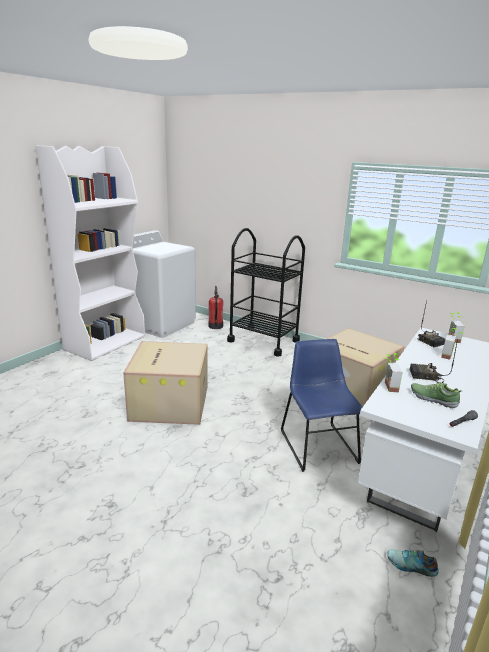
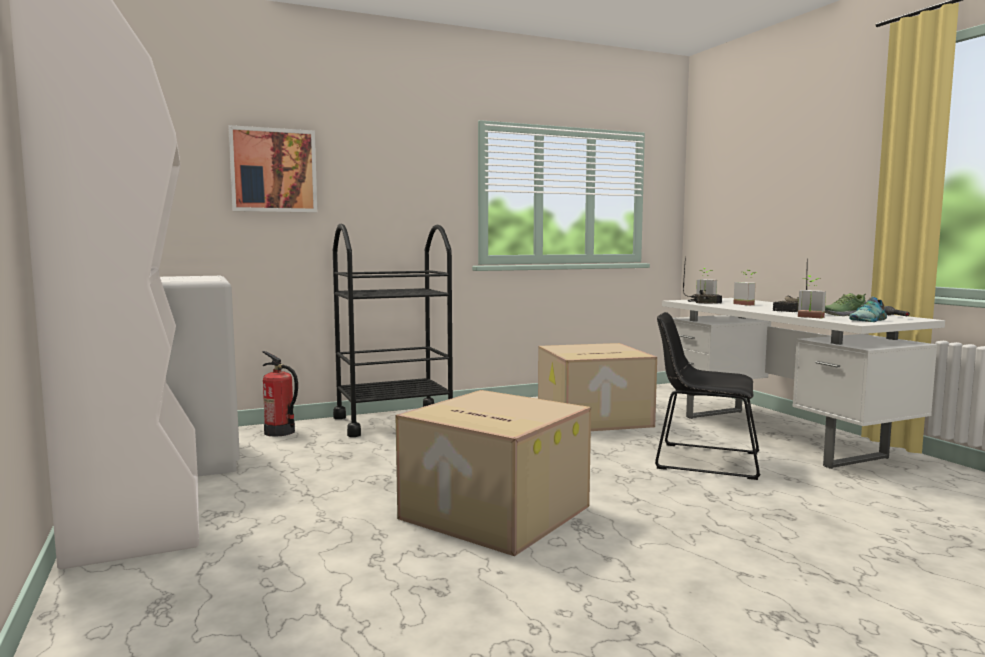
camera: 55 degrees left, 15 degrees down
blue chair [281,339,362,472] -> black chair [655,312,761,480]
shoe [387,549,439,577] -> shoe moved to [849,296,887,322]
none -> picture [228,125,317,213]

